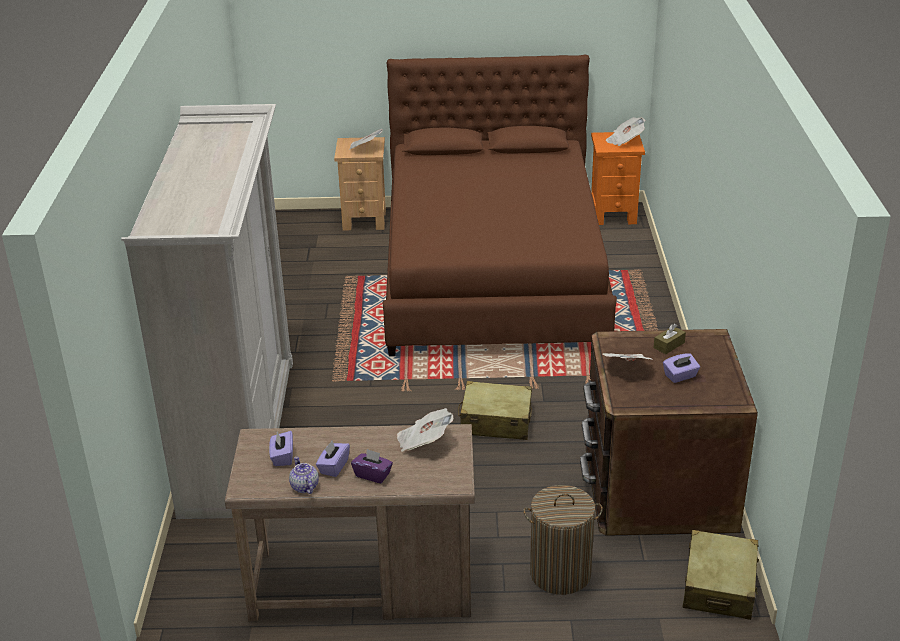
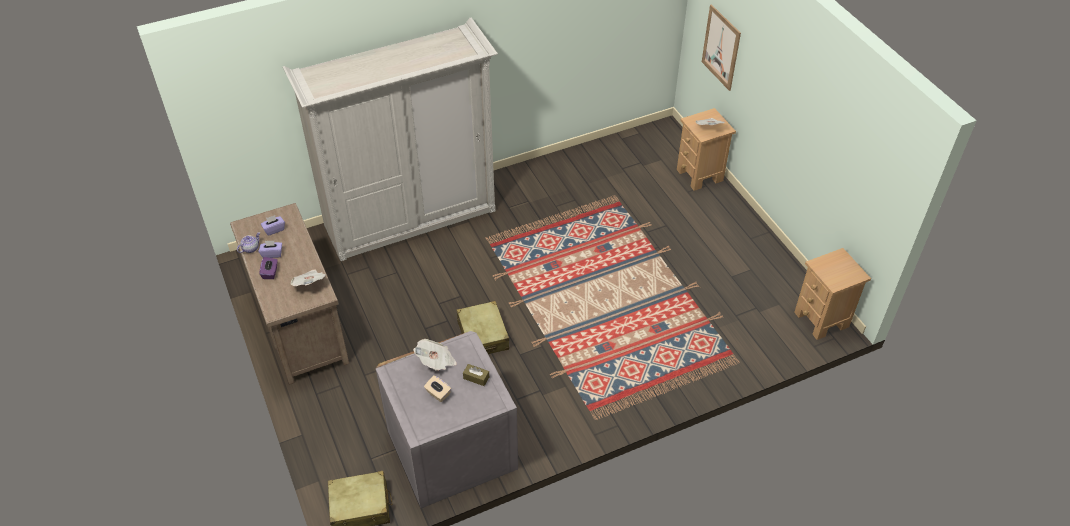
camera: 65 degrees right, 15 degrees up
brown bed [383,55,617,356] -> none
laundry basket [523,485,603,595] -> none
brown dresser [580,329,758,536] -> grey dresser [376,331,518,508]
orange nightstand [591,132,645,225] -> beige nightstand [794,248,871,340]
newspaper [606,117,646,146] -> none
purple tissue box [663,353,700,383] -> beige tissue box [424,375,451,402]
none -> picture [702,4,741,91]

